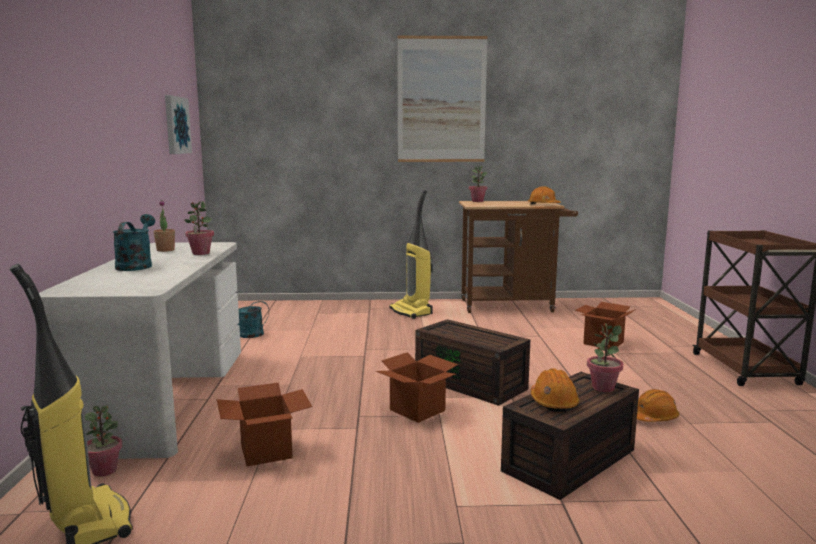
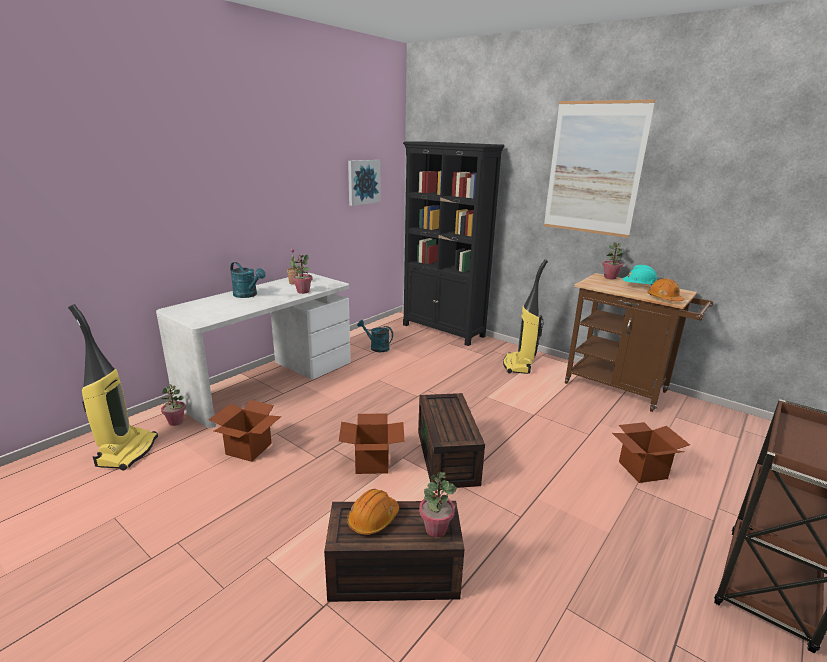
camera: 40 degrees right, 10 degrees up
turquoise watering can [113,214,155,271] -> turquoise watering can turned 90 degrees clockwise [230,262,266,298]
orange hard hat [637,389,679,422] -> none
none -> black bookcase [403,141,505,346]
none -> turquoise hard hat [623,265,657,285]

